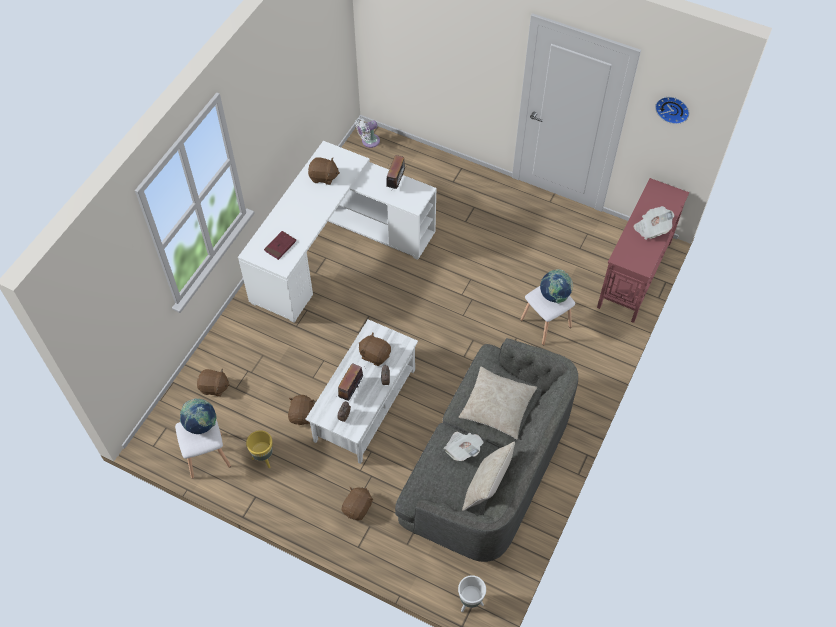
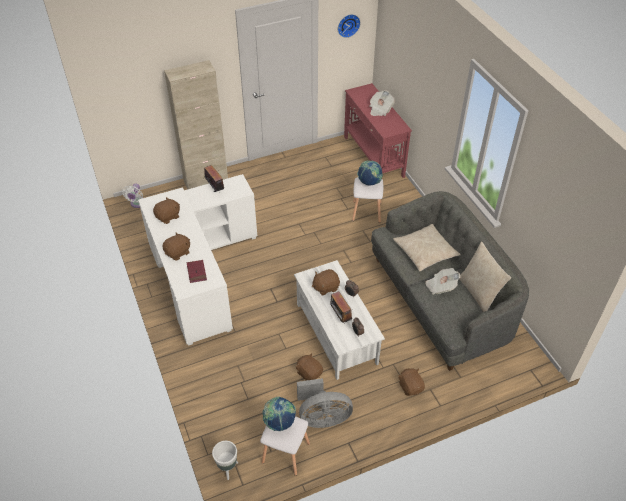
camera: 50 degrees left, 10 degrees down
brown plush toy [197,369,230,397] -> brown plush toy moved to [162,232,190,261]
yellow planter [246,430,273,468] -> grey fan [297,378,353,428]
white planter [458,575,486,612] -> white planter moved to [212,441,238,480]
none -> beige cabinet [164,60,228,189]

